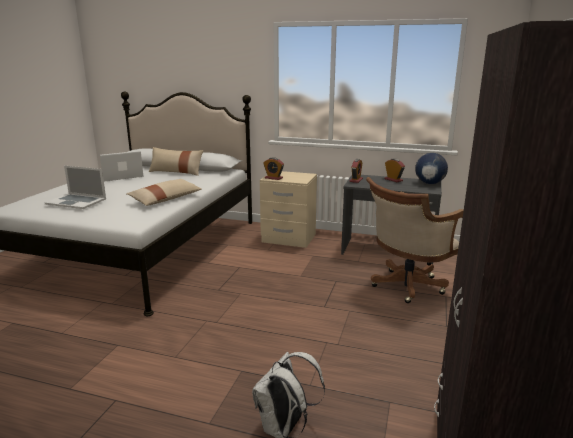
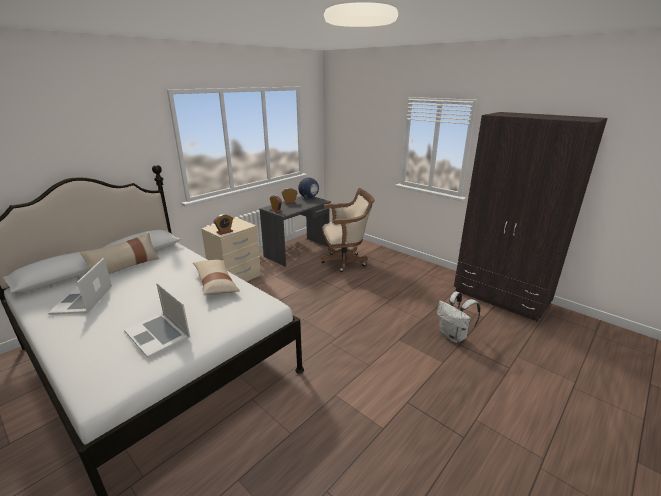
camera: 65 degrees left, 5 degrees up
laptop [45,166,106,209] -> laptop turned 90 degrees clockwise [124,283,190,358]
office chair [366,177,464,303] -> office chair turned 90 degrees counterclockwise [320,188,374,272]

